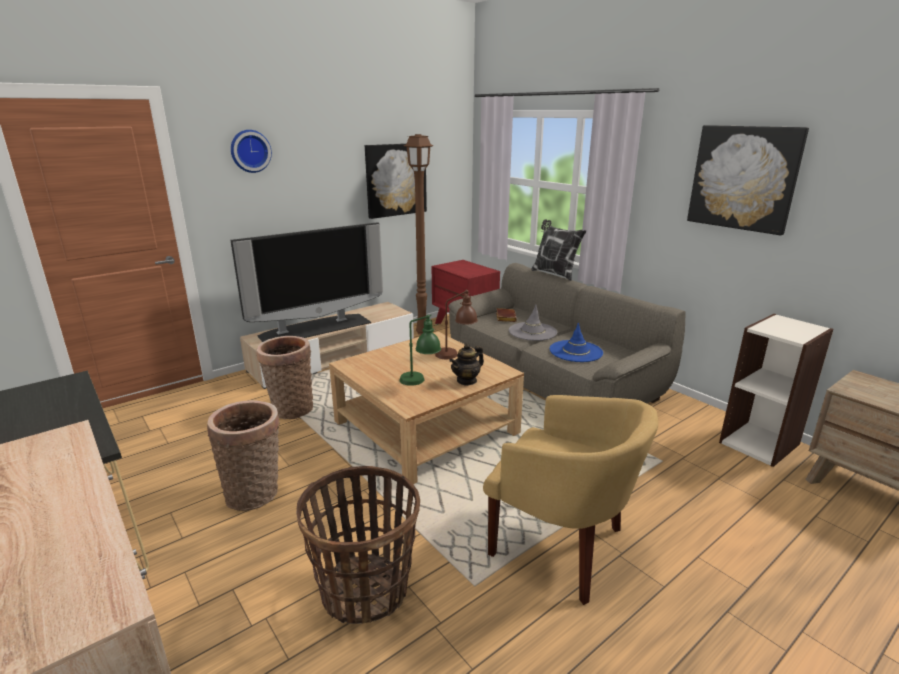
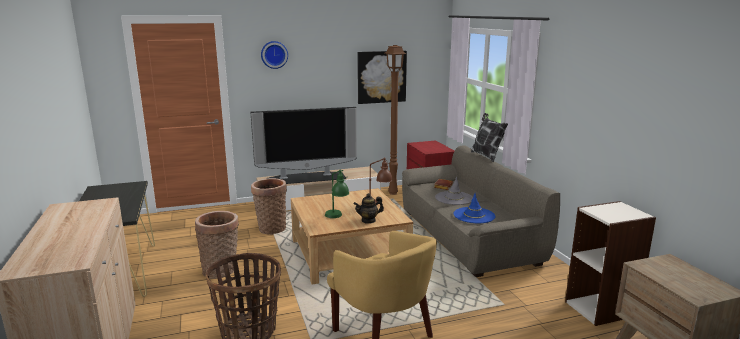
camera: 20 degrees right, 5 degrees down
picture [687,125,809,235] -> none

